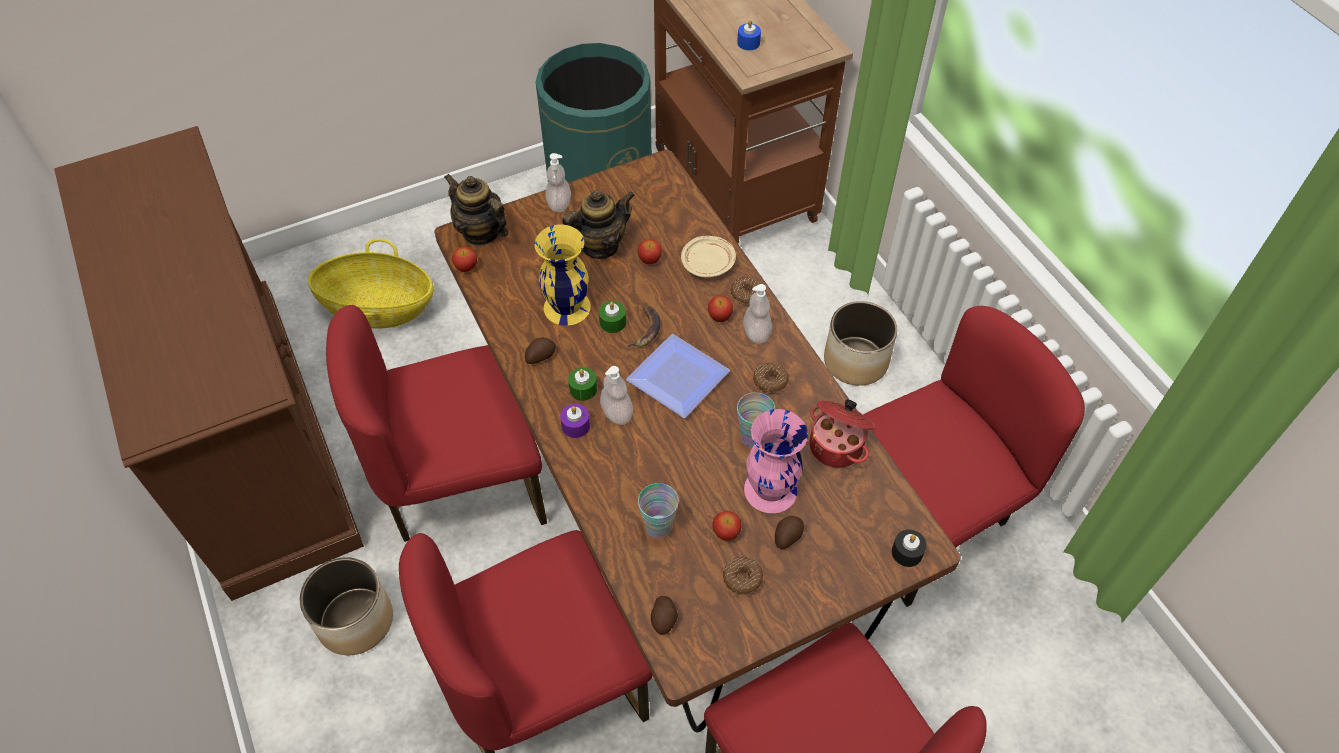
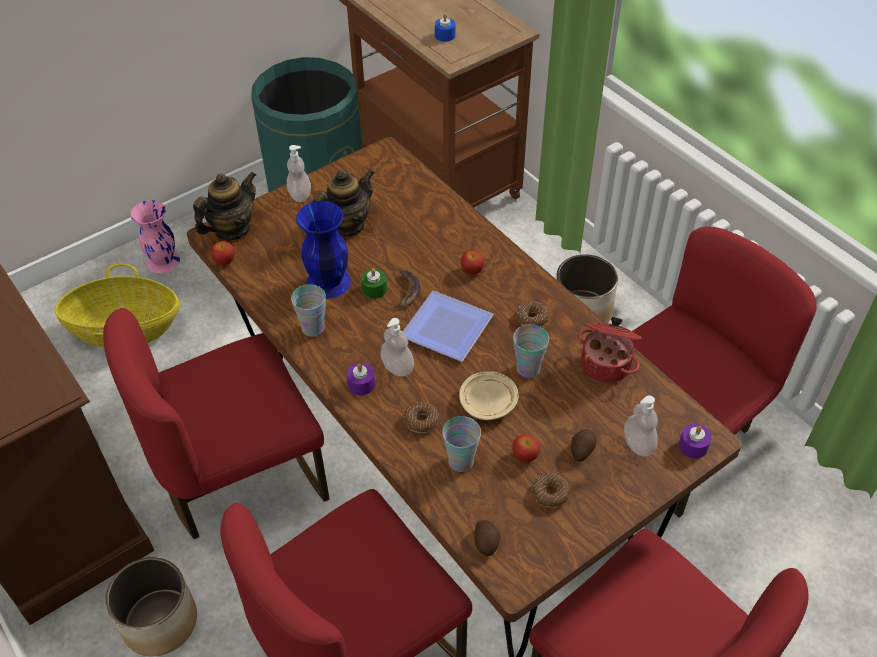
camera: 10 degrees left, 5 degrees down
teapot [444,174,509,246] -> teapot turned 105 degrees clockwise [193,172,256,240]
potato [525,337,556,364] -> cup [291,284,326,337]
yellow vase [534,225,591,326] -> blue vase [296,201,351,299]
green candle [568,367,597,401] -> none
apple [638,239,662,264] -> none
beige plate [681,236,736,278] -> beige plate moved to [459,371,519,420]
donut [730,277,761,305] -> donut moved to [403,402,440,433]
soap dispenser [743,284,772,344] -> soap dispenser moved to [624,395,658,457]
pink vase [744,409,808,513] -> pink vase moved to [131,200,180,273]
black candle [892,530,927,567] -> purple candle [679,424,712,459]

